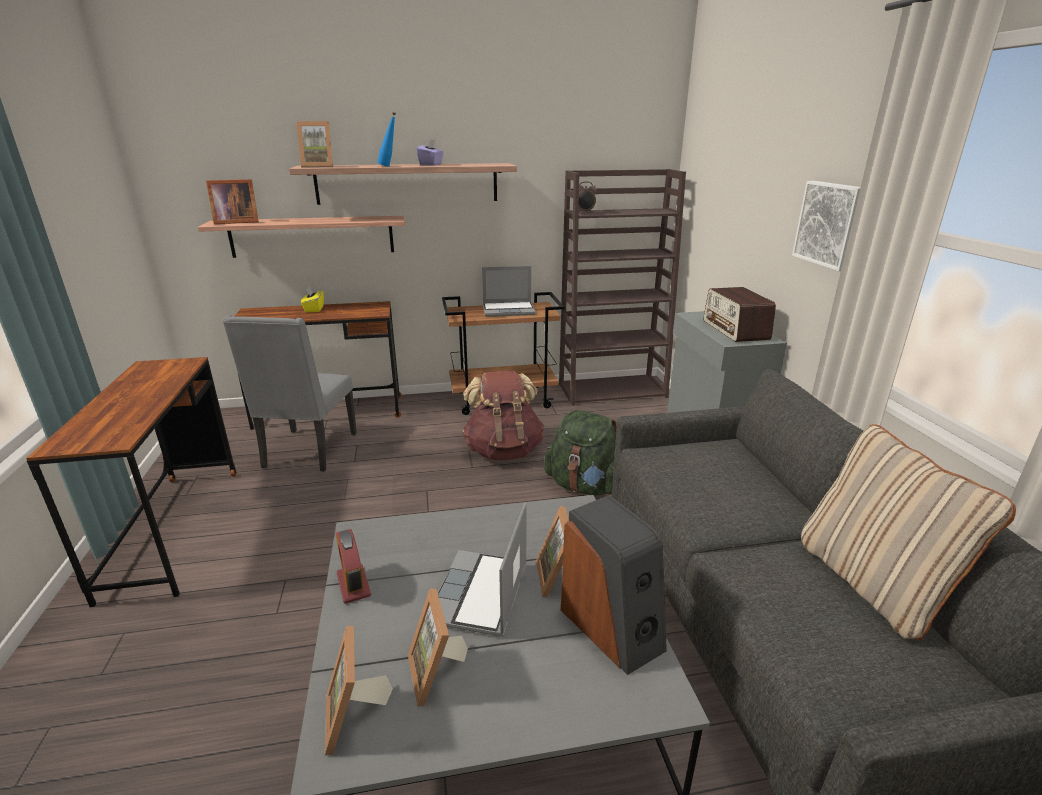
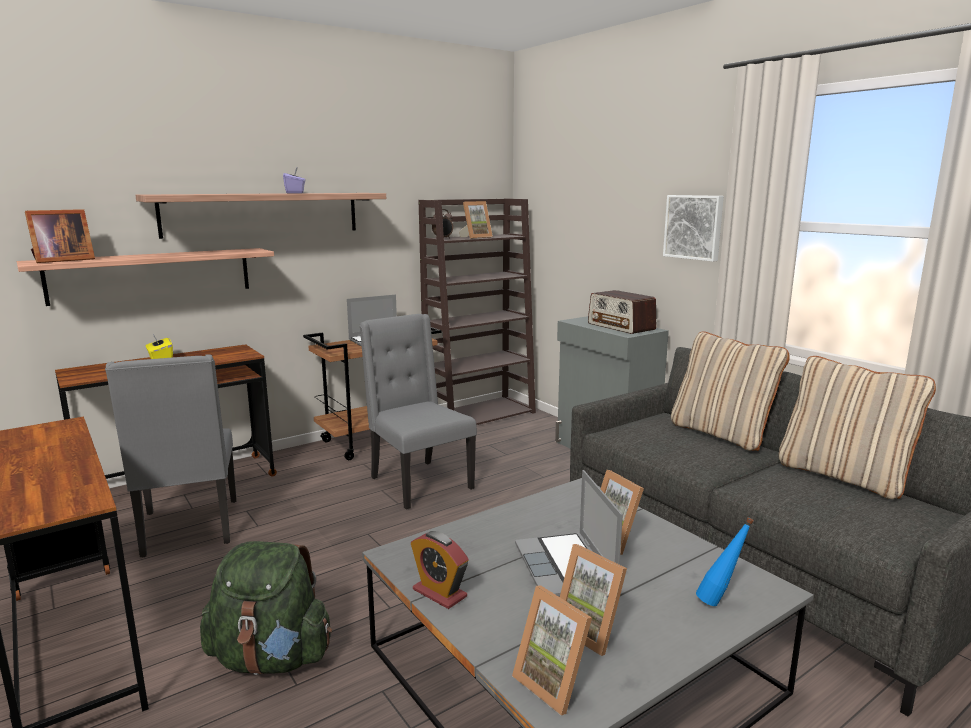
camera: 25 degrees left, 10 degrees down
picture frame [297,121,333,168] -> picture frame moved to [459,201,493,239]
blue bottle [378,112,396,166] -> blue bottle moved to [696,517,754,606]
brown backpack [462,370,545,460] -> grey chair [359,314,477,509]
green backpack [544,410,617,496] -> green backpack moved to [200,541,332,675]
speaker [561,495,667,675] -> none
none -> beige pillow [671,331,790,451]

